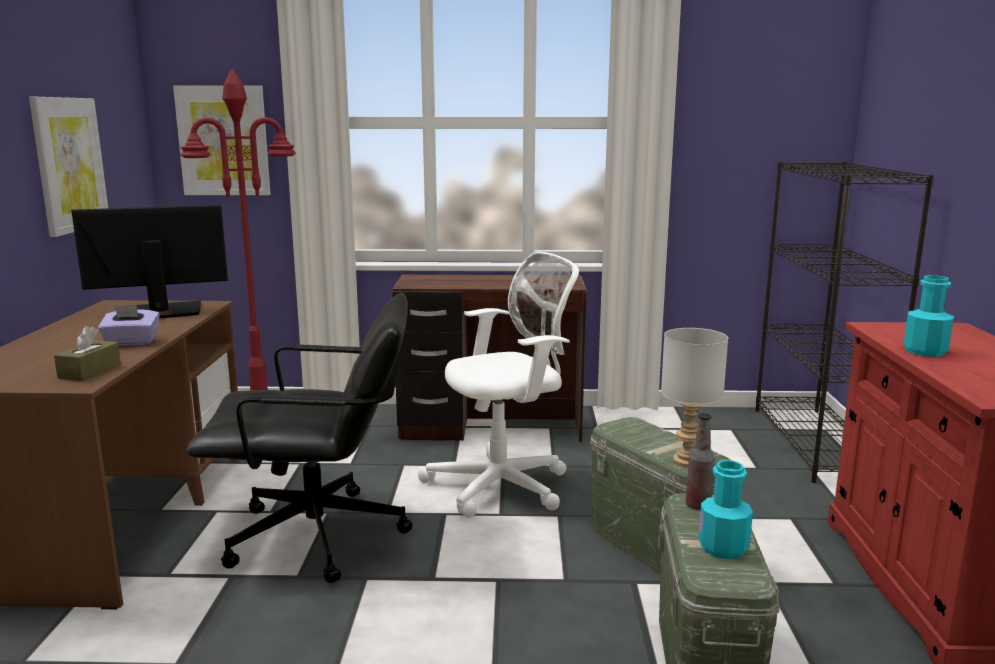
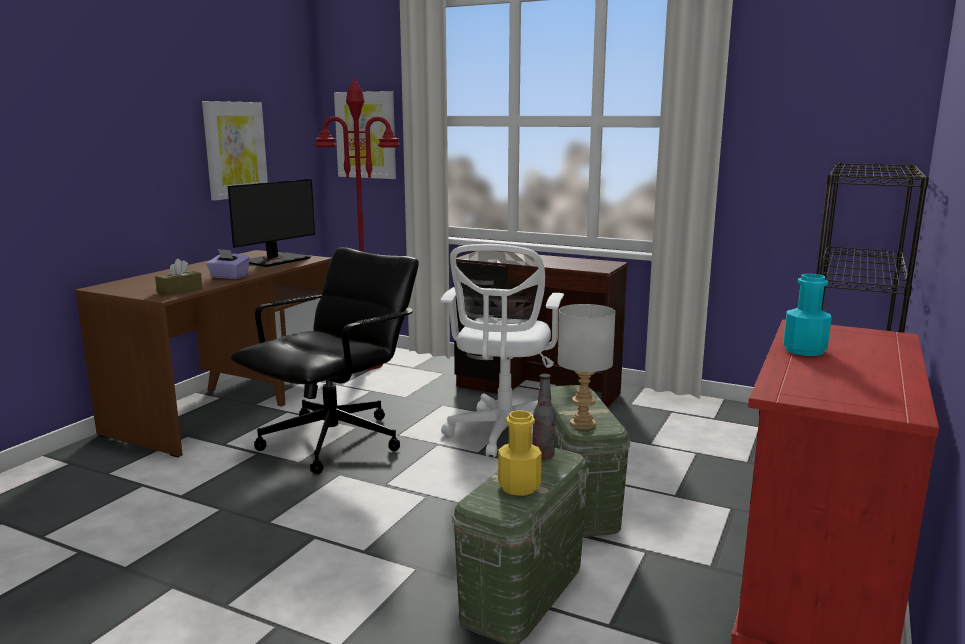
camera: 25 degrees right, 0 degrees up
monitor [71,205,228,318] -> monitor turned 120 degrees clockwise [228,179,315,267]
black office chair [187,293,412,583] -> black office chair turned 75 degrees counterclockwise [231,247,419,474]
white office chair [418,252,579,518] -> white office chair turned 105 degrees clockwise [440,244,564,457]
turquoise bottle [698,460,753,559] -> yellow bottle [498,410,542,496]

